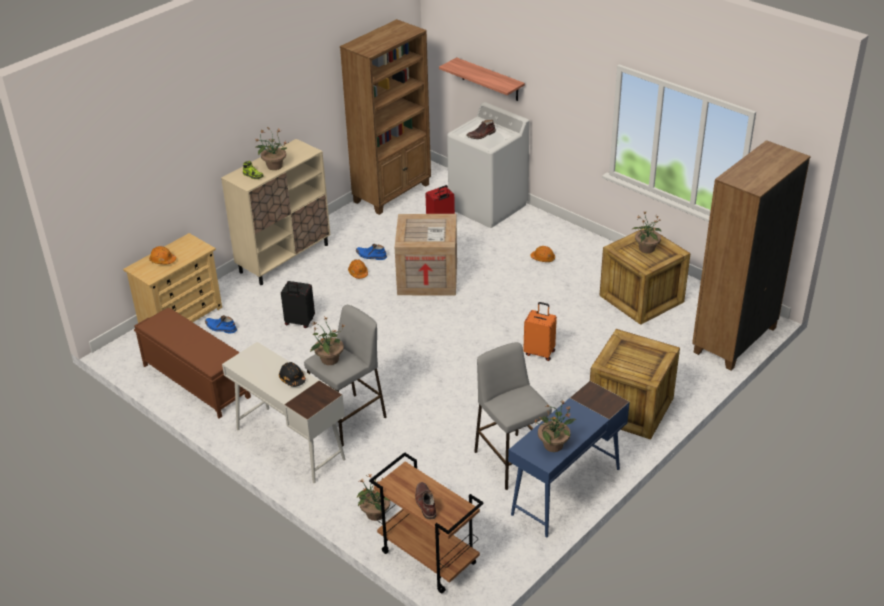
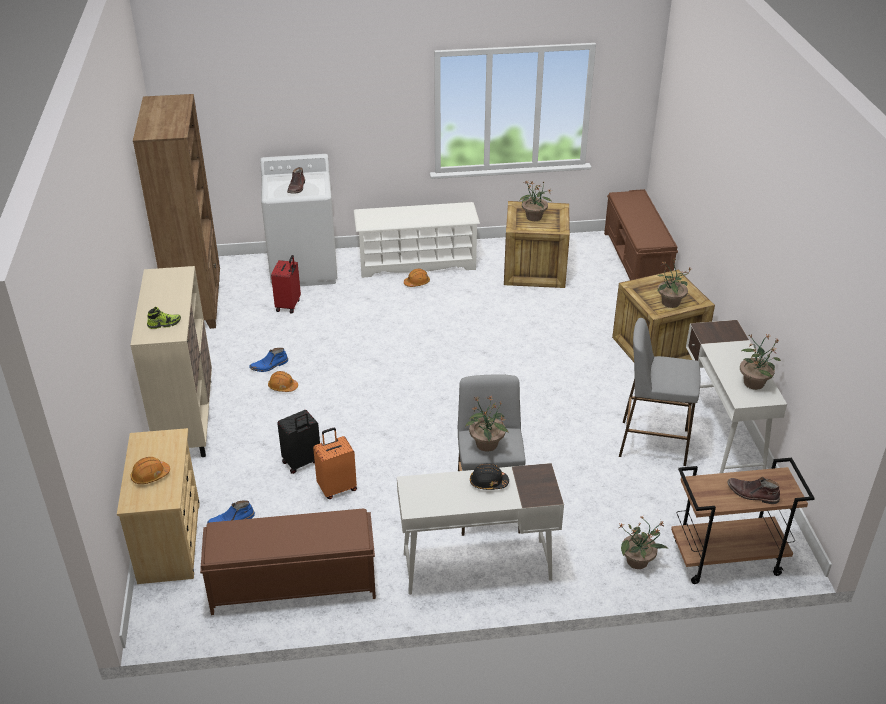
camera: 50 degrees left, 0 degrees up
potted plant [256,127,287,170] -> potted plant moved to [657,259,691,308]
crate [395,214,457,295] -> none
shelf [439,57,525,101] -> none
blue desk [508,381,630,538] -> white desk [686,320,787,473]
orange suitcase [523,302,557,361] -> orange suitcase moved to [313,428,357,499]
brown bookcase [692,140,811,371] -> brown bench [604,189,678,280]
none -> white shoe rack [354,202,480,278]

